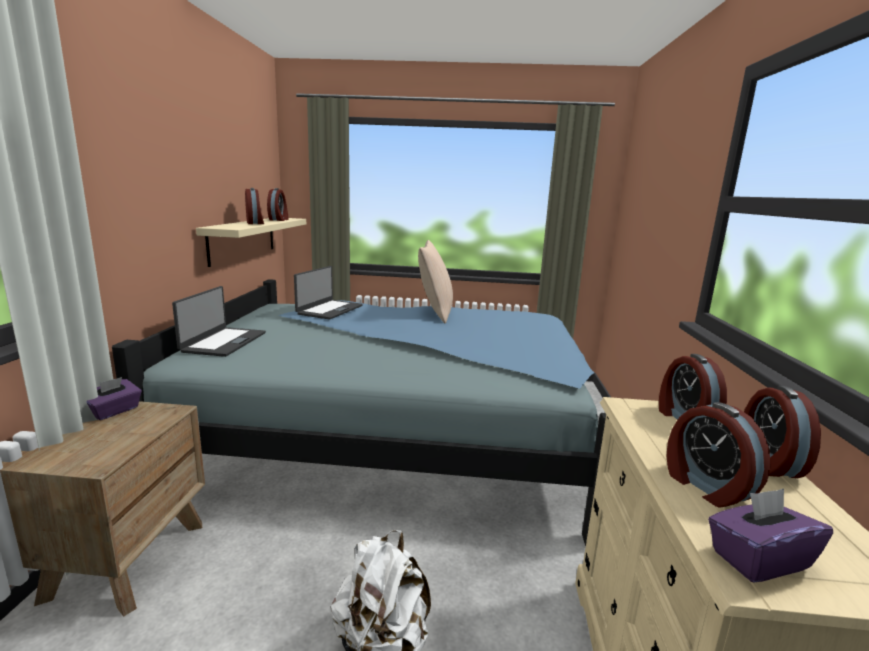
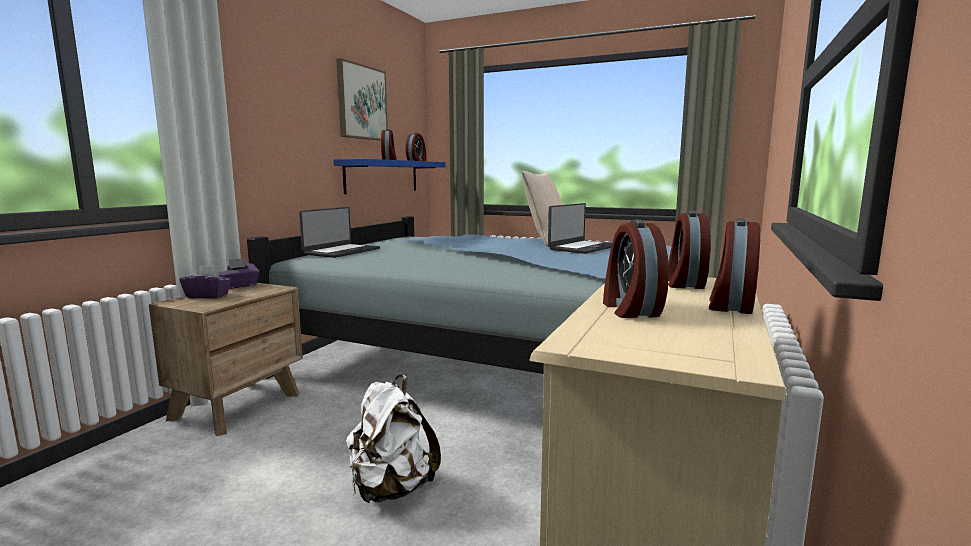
camera: 20 degrees right, 5 degrees down
beige shelf [196,218,306,267] -> blue shelf [333,159,445,194]
laptop [294,266,362,320] -> laptop moved to [548,203,612,254]
purple tissue box [708,489,833,582] -> purple tissue box moved to [180,265,231,299]
none -> picture [336,58,388,141]

